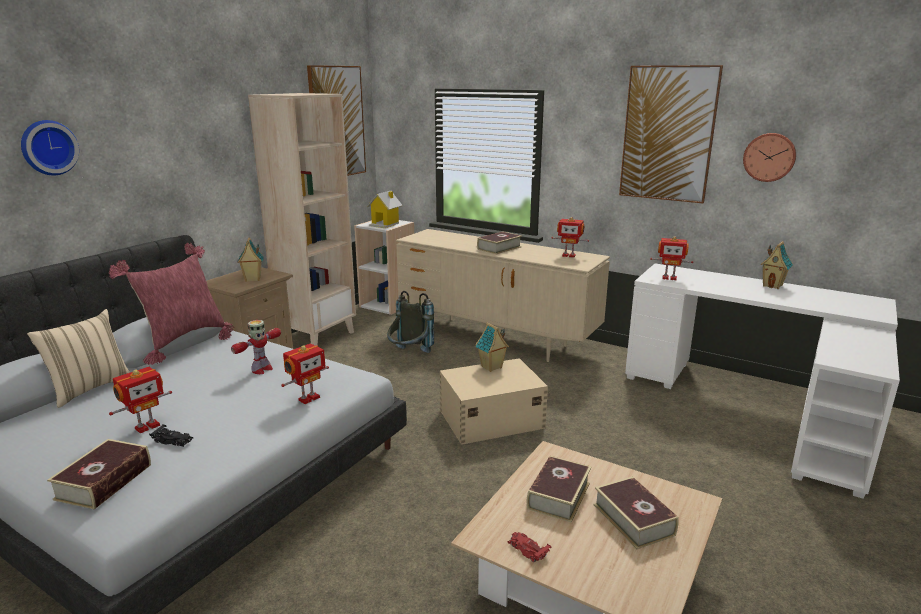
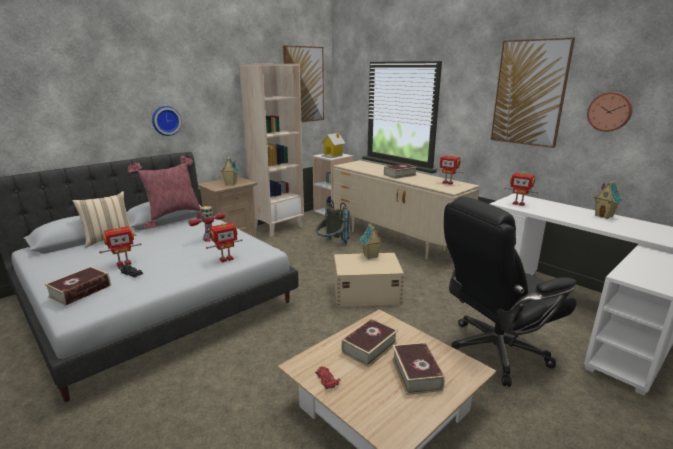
camera: 15 degrees right, 0 degrees up
wall clock [21,120,79,175] -> wall clock moved to [152,106,181,136]
none -> black office chair [444,197,577,387]

